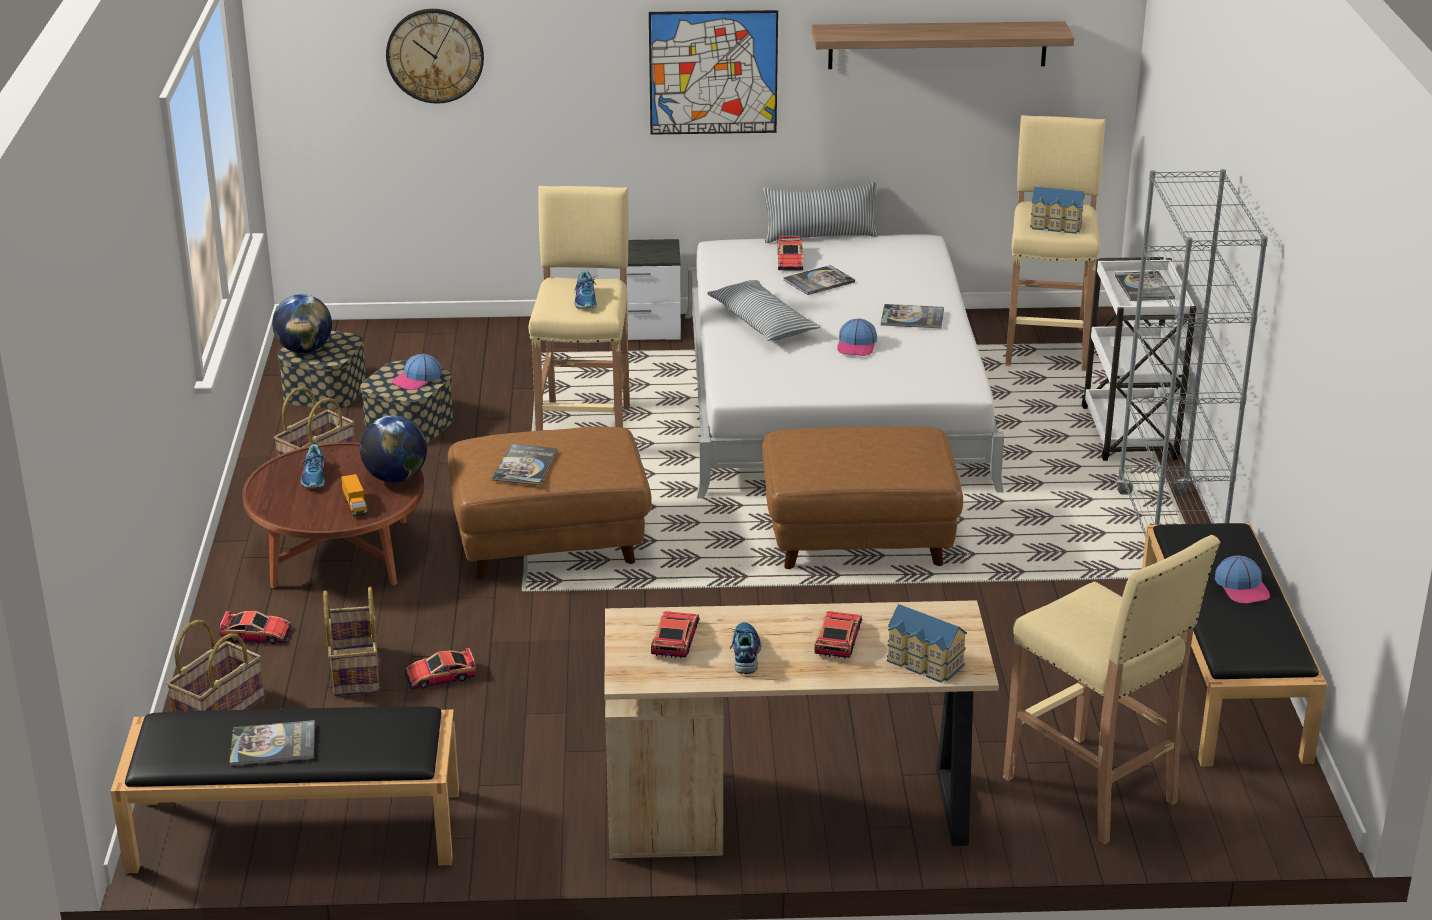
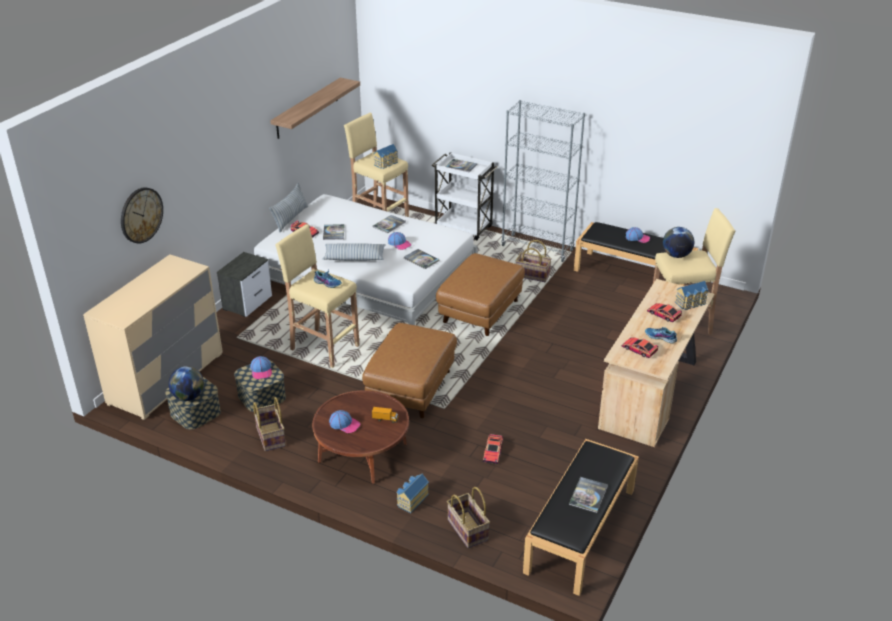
camera: 60 degrees left, 5 degrees up
toy car [220,611,292,644] -> toy house [396,474,429,513]
shoe [301,444,327,488] -> cap [329,410,361,433]
basket [323,587,379,696] -> basket moved to [515,240,552,282]
globe [360,415,427,483] -> globe moved to [663,227,694,258]
book [492,444,558,485] -> book moved to [404,249,440,269]
picture [649,10,778,135] -> none
none -> beige dresser [83,254,223,420]

